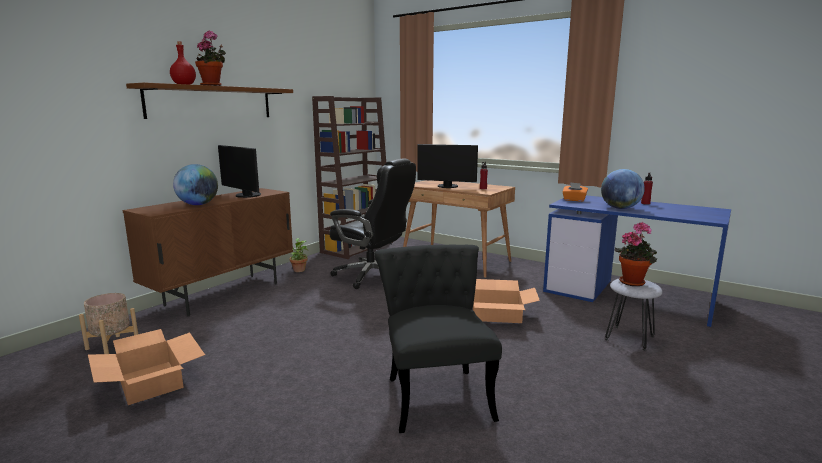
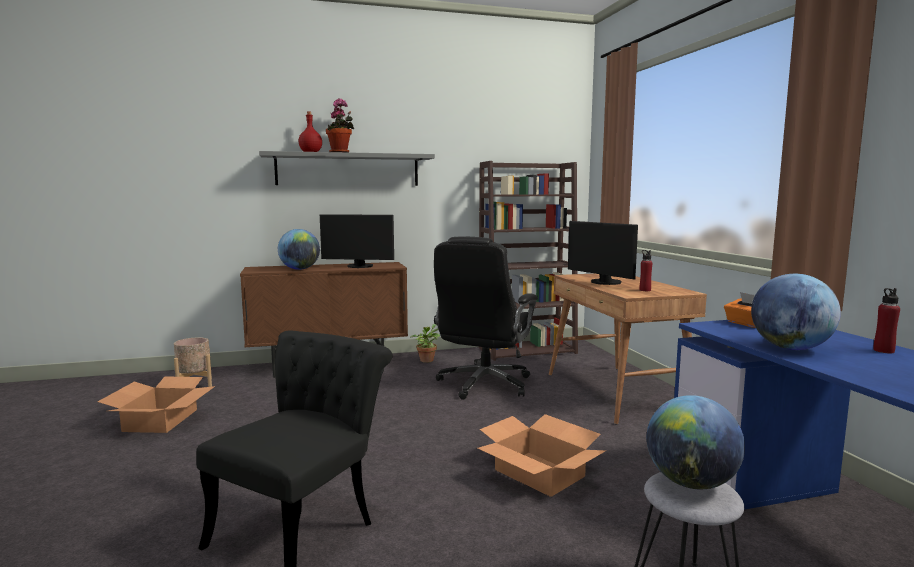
camera: 40 degrees right, 5 degrees down
brown shelf [126,82,293,119] -> grey shelf [259,151,435,186]
monitor [218,145,261,198] -> monitor turned 75 degrees counterclockwise [320,214,394,268]
black office chair [329,158,416,289] -> black office chair turned 45 degrees clockwise [434,237,538,400]
potted plant [615,222,657,286] -> globe [647,395,745,489]

